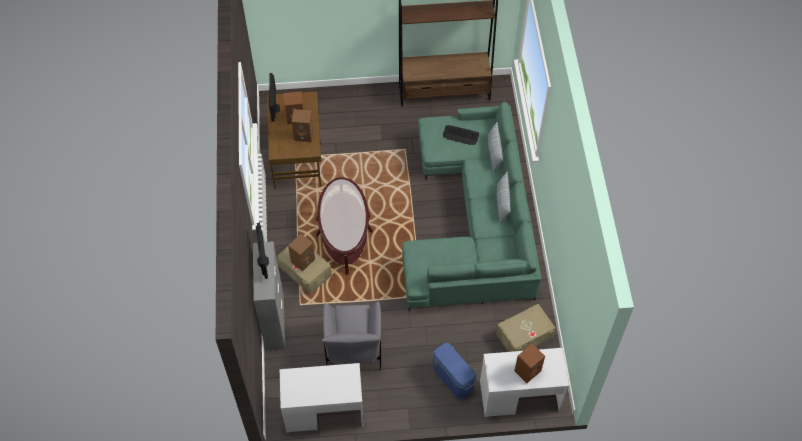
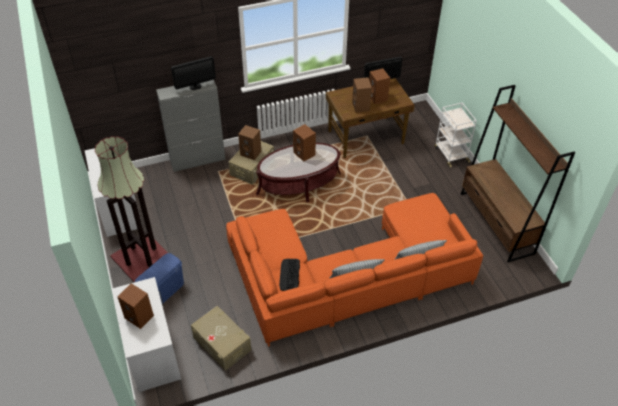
camera: 75 degrees right, 10 degrees down
grey armchair [322,301,381,370] -> none
green sofa [402,101,541,311] -> orange sofa [226,193,483,347]
keyboard [443,125,479,145] -> keyboard moved to [279,258,300,291]
none -> floor lamp [95,136,168,282]
none -> brown speaker [293,124,316,162]
none -> white cart [435,102,477,168]

